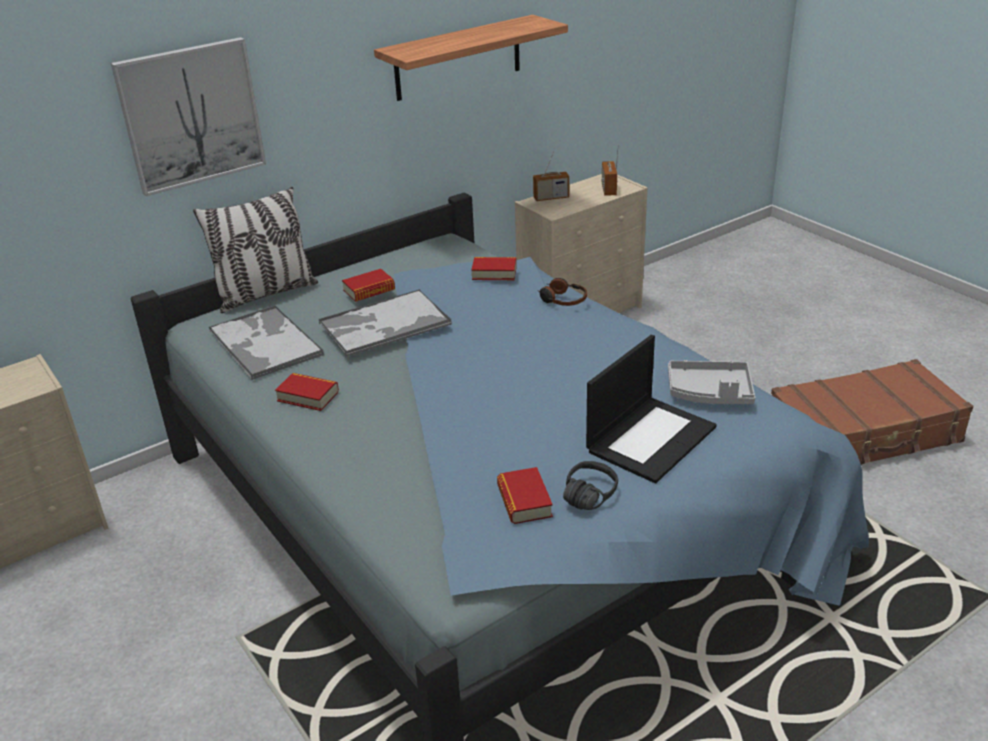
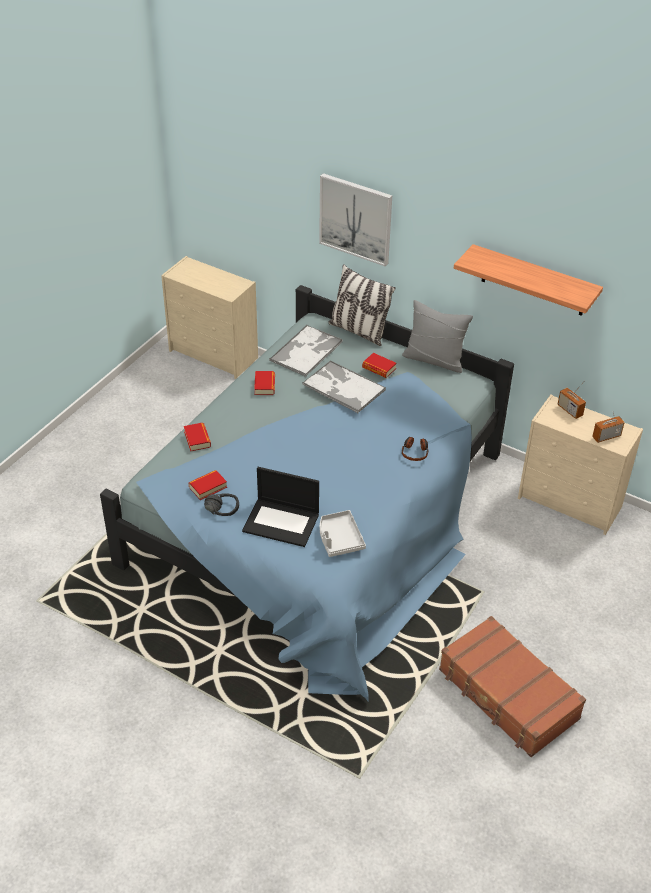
camera: 65 degrees right, 10 degrees up
book [471,257,517,280] -> book moved to [184,423,211,451]
none -> grey pillow [402,300,473,373]

